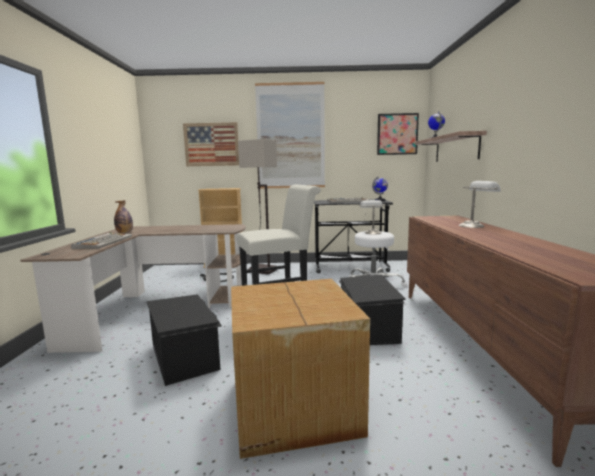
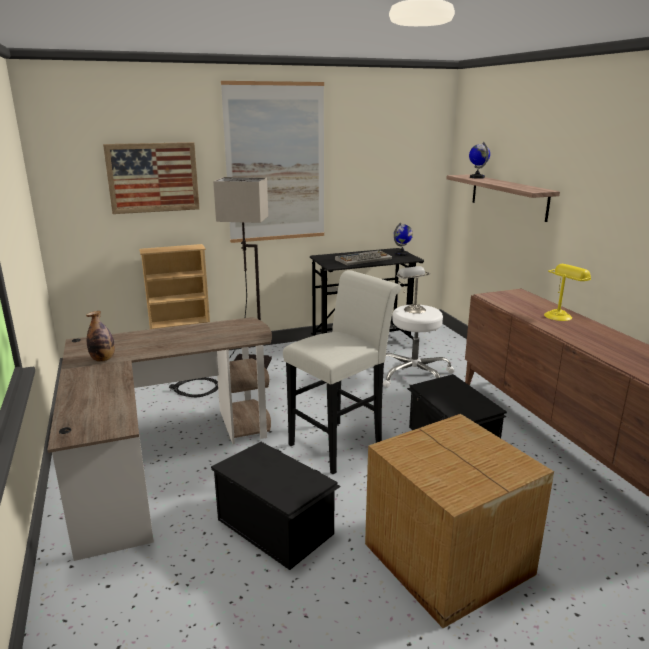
camera: 20 degrees left, 10 degrees up
keyboard [71,232,132,249] -> none
picture [377,113,419,155] -> none
white table lamp [459,181,501,228] -> yellow table lamp [544,264,591,321]

